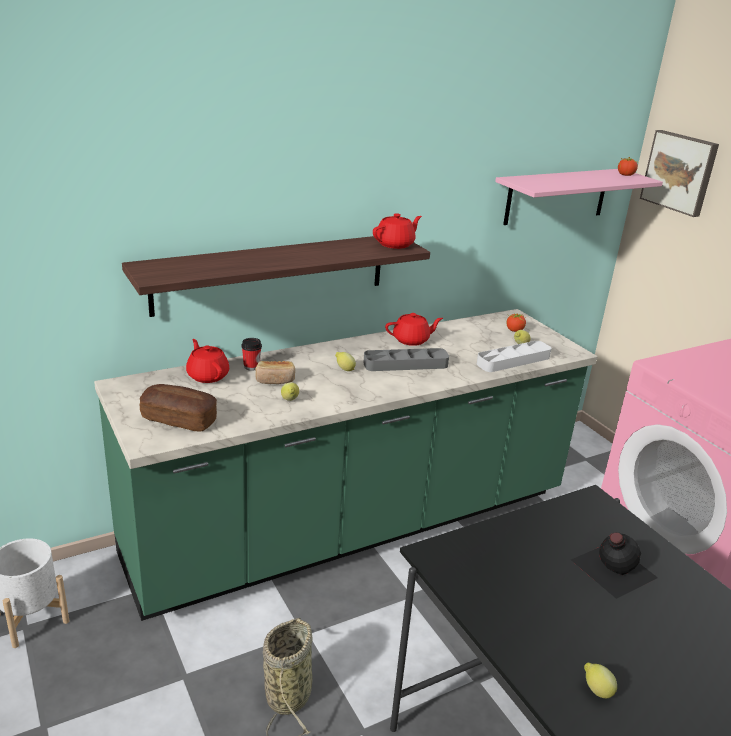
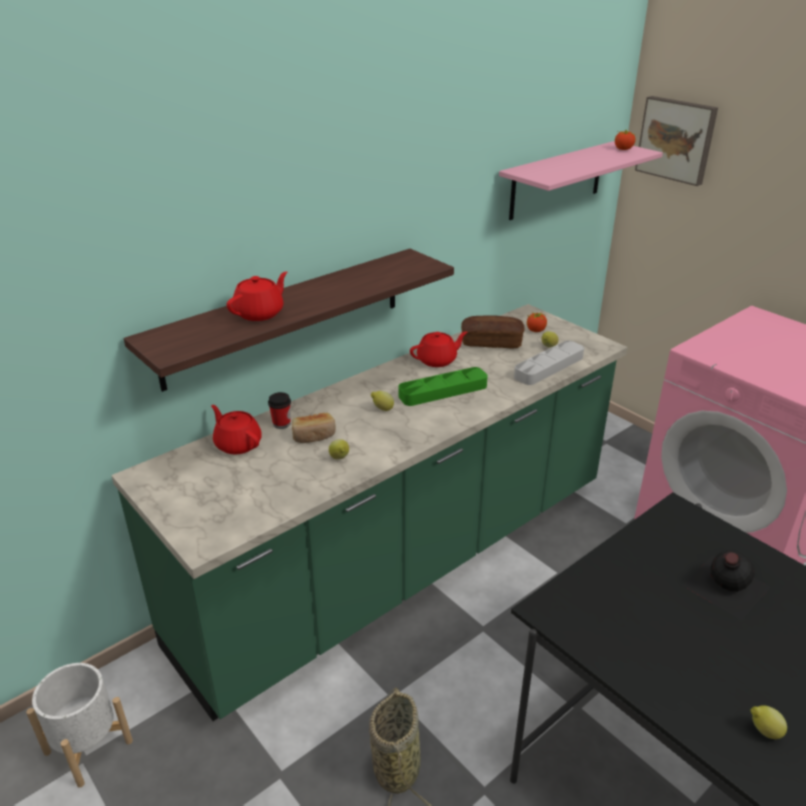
camera: 10 degrees left, 5 degrees up
bread [140,384,217,431] -> bread moved to [461,315,525,349]
grey tray [363,348,449,371] -> green tray [399,367,488,406]
red teapot [373,213,422,249] -> red teapot moved to [227,271,287,321]

